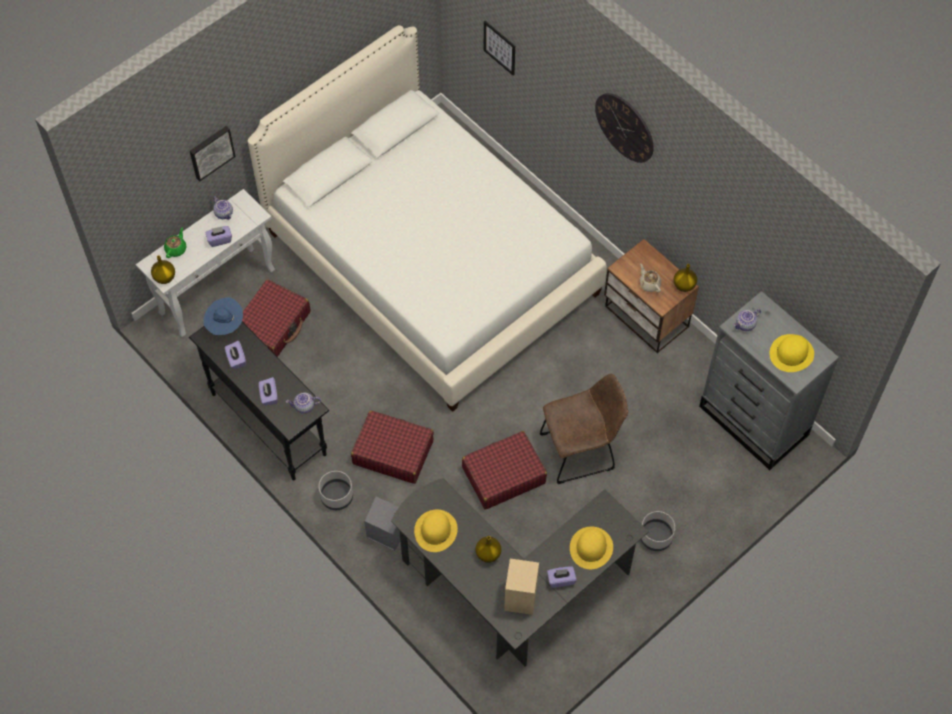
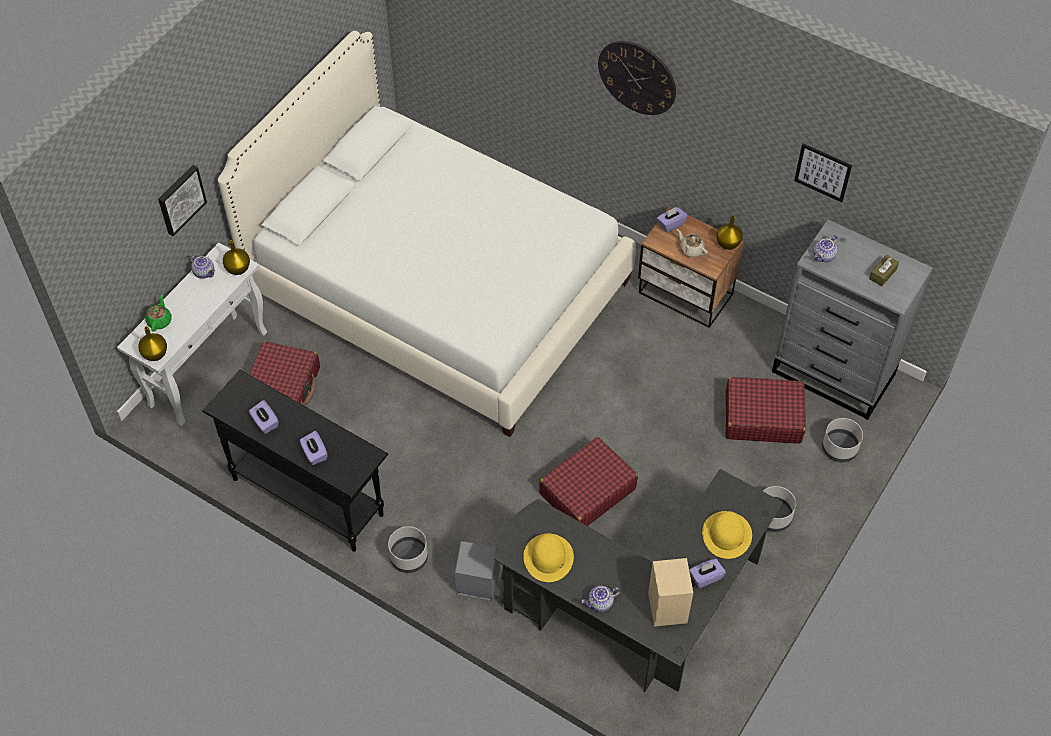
camera: 15 degrees left, 5 degrees down
blue hat [204,298,243,335] -> none
purple tissue box [205,226,232,247] -> purple tissue box moved to [657,207,688,233]
teapot [286,393,321,414] -> teapot moved to [581,586,621,612]
red suitcase [351,411,434,484] -> red suitcase moved to [726,377,806,444]
yellow vase [475,536,502,563] -> yellow vase moved to [223,240,250,275]
picture [484,21,515,76] -> picture moved to [794,143,852,202]
brown chair [540,374,628,484] -> none
yellow hat [769,334,814,372] -> brown tissue box [869,255,899,287]
none -> grey planter [822,418,863,462]

